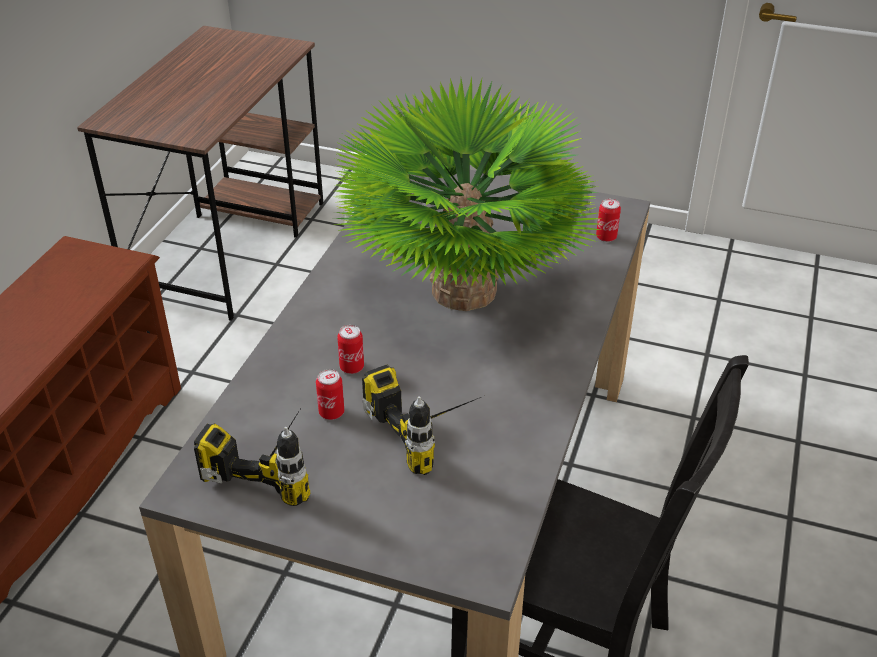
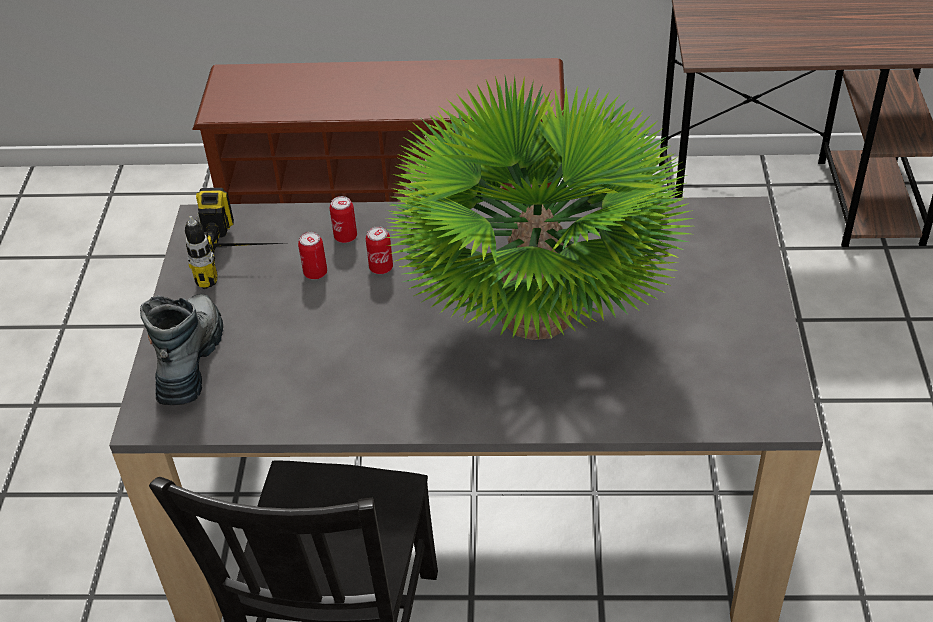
camera: 75 degrees right, 5 degrees up
power drill [362,365,486,475] -> none
can [596,199,621,242] -> can moved to [330,196,357,243]
none -> boot [140,294,223,405]

